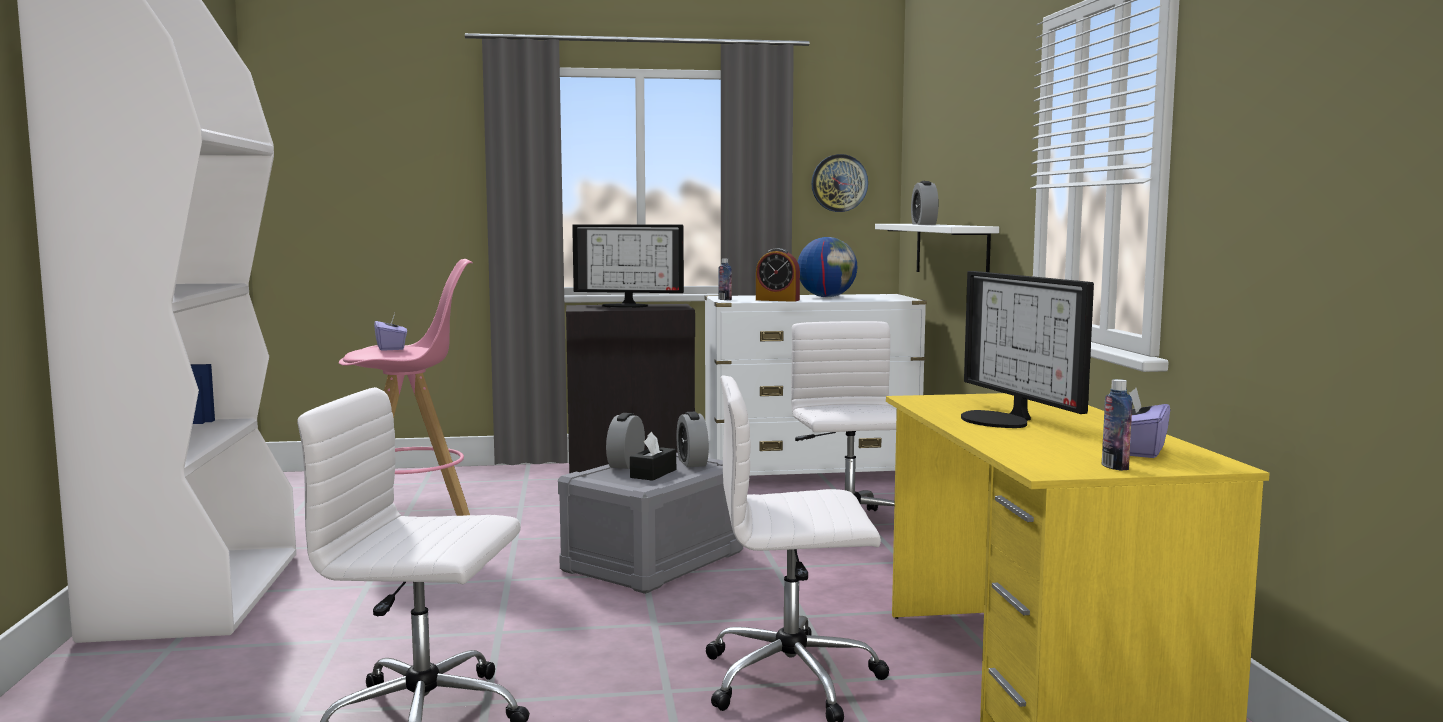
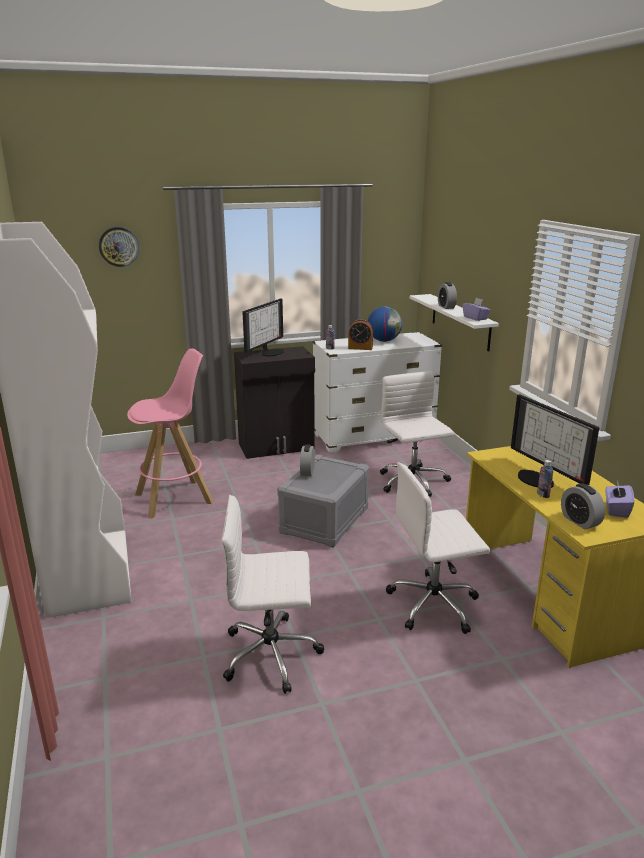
camera: 10 degrees left, 15 degrees up
purple tissue box [374,313,407,351] -> purple tissue box moved to [462,298,491,321]
monitor [572,224,684,308] -> monitor turned 60 degrees counterclockwise [243,299,284,356]
black tissue box [630,432,676,481] -> none
alarm clock [676,412,709,467] -> alarm clock moved to [561,483,605,530]
wall clock [811,154,868,212] -> wall clock moved to [99,227,139,267]
bottle [1102,379,1132,471] -> bottle moved to [537,460,553,498]

